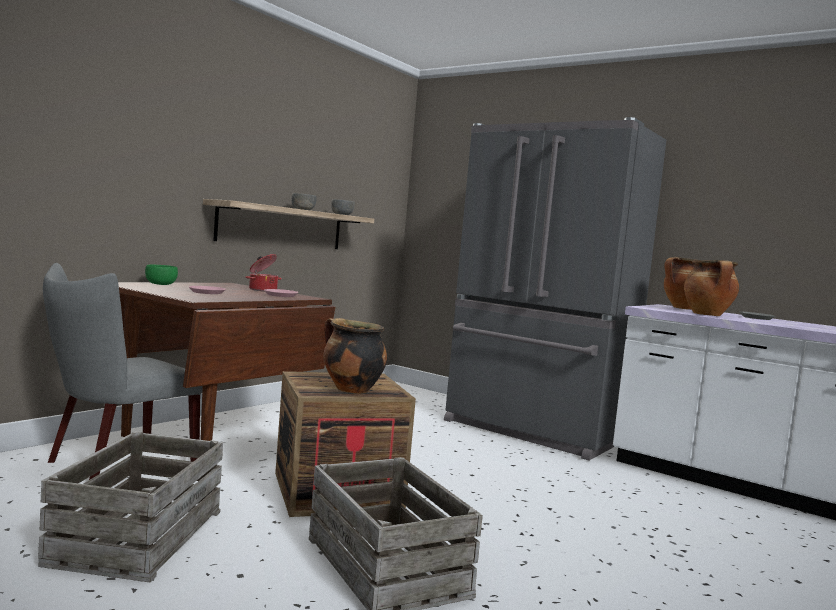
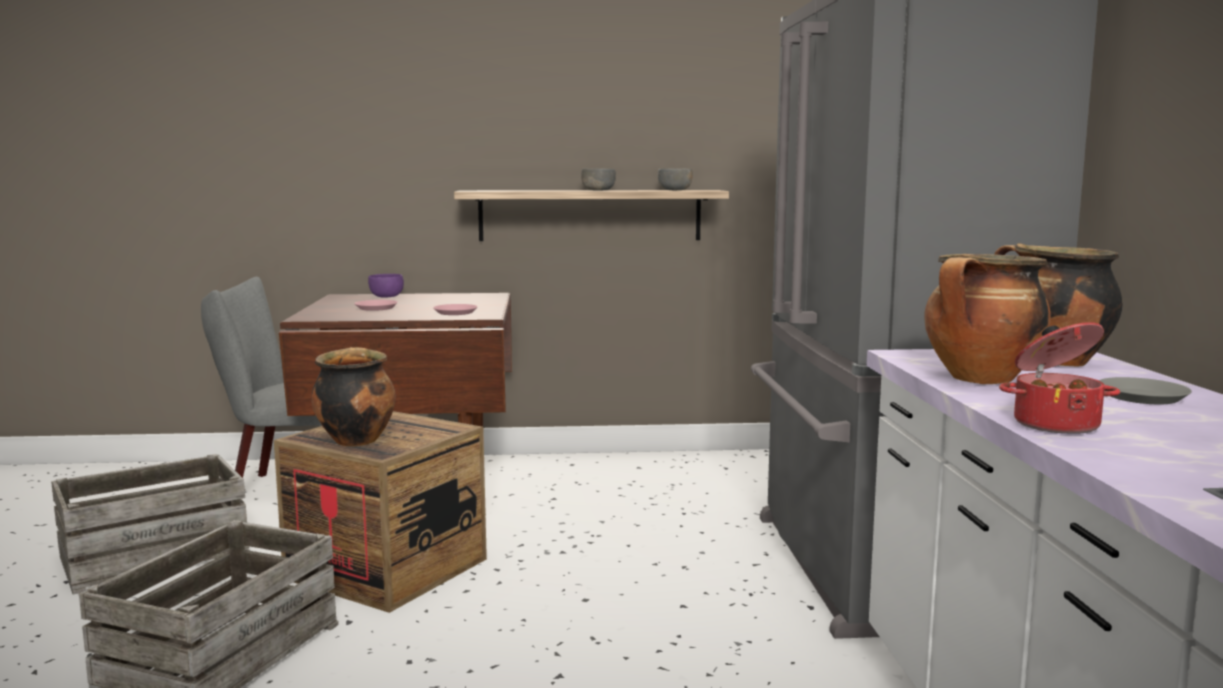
camera: 50 degrees right, 5 degrees up
green bowl [145,265,178,285] -> purple bowl [368,274,404,298]
cooking pot [245,254,282,292] -> cooking pot moved to [999,322,1120,434]

